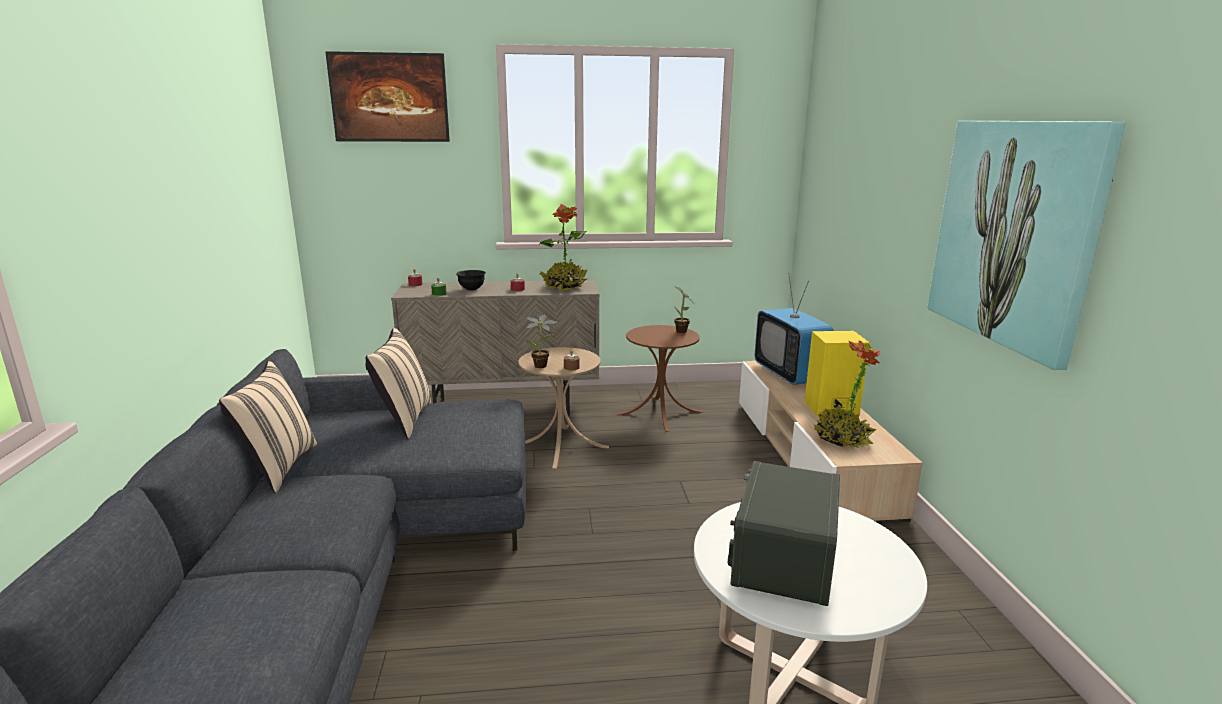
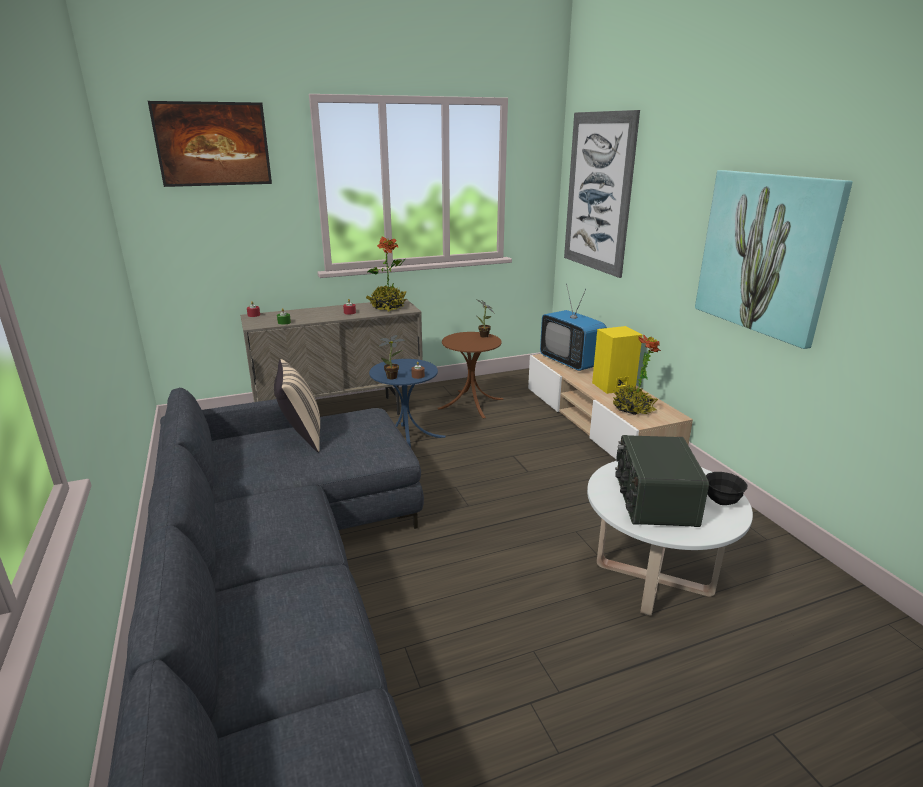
camera: 15 degrees left, 5 degrees up
beige pillow [219,361,317,493] -> none
black bowl [456,270,486,291] -> black bowl moved to [706,472,747,505]
beige side table [518,347,609,469] -> blue side table [369,359,446,447]
none -> picture [564,110,640,278]

